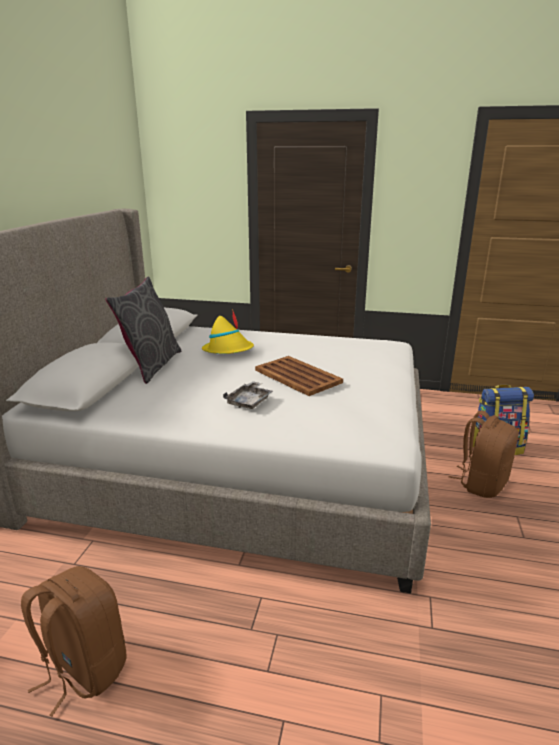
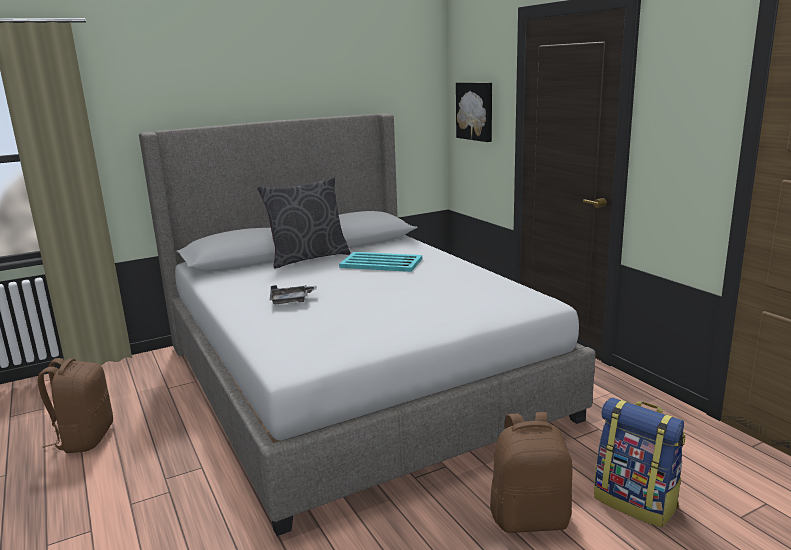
camera: 50 degrees right, 5 degrees down
yellow hat [202,309,254,354] -> turquoise tray [339,252,422,272]
brown tray [255,356,343,396] -> none
none -> picture [456,82,492,142]

